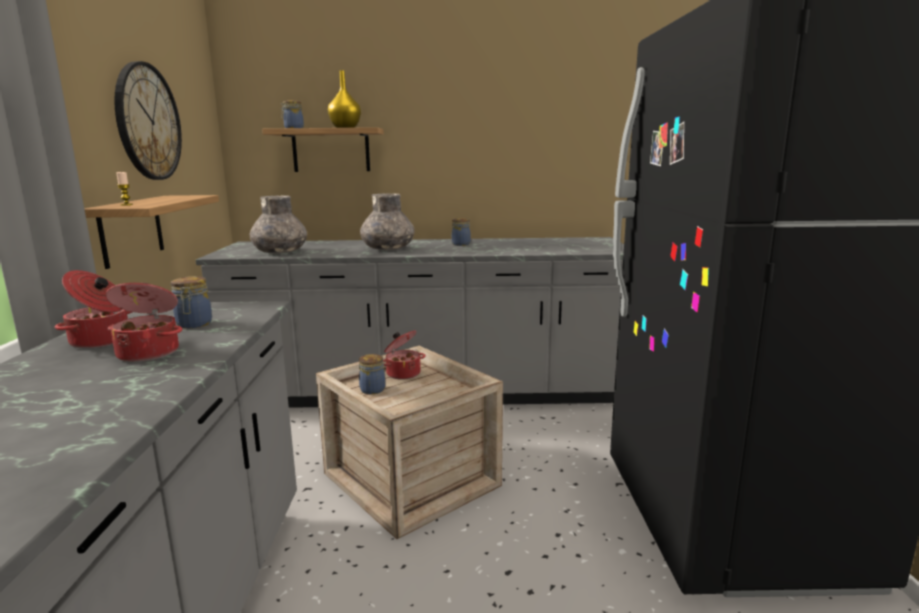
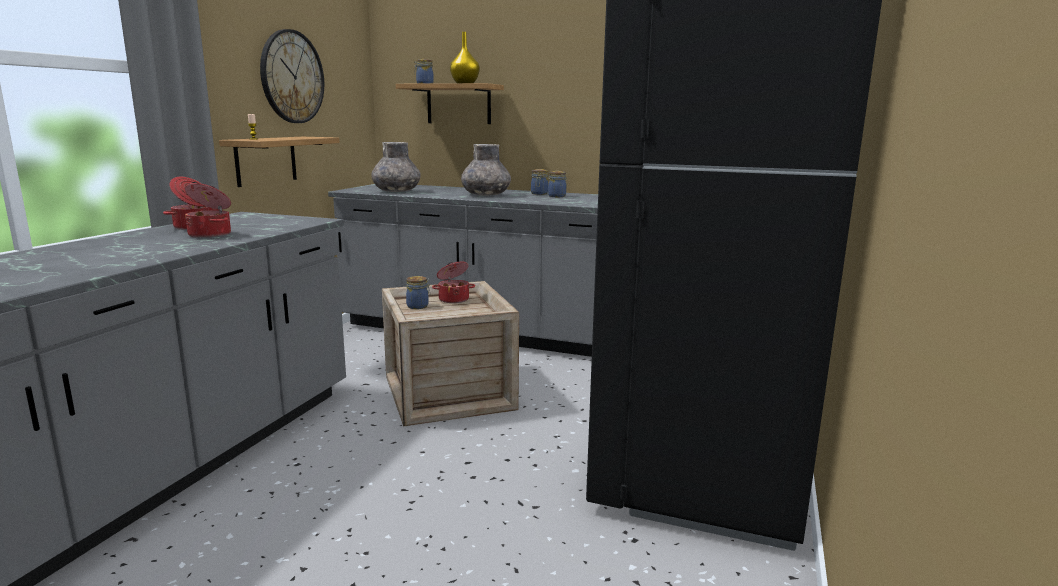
camera: 20 degrees right, 0 degrees up
jar [171,276,212,328] -> jar moved to [531,169,548,195]

